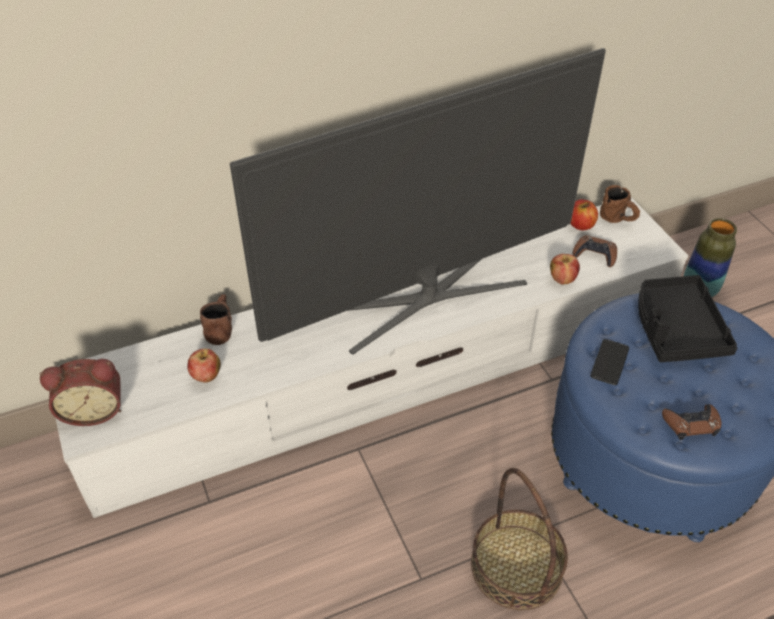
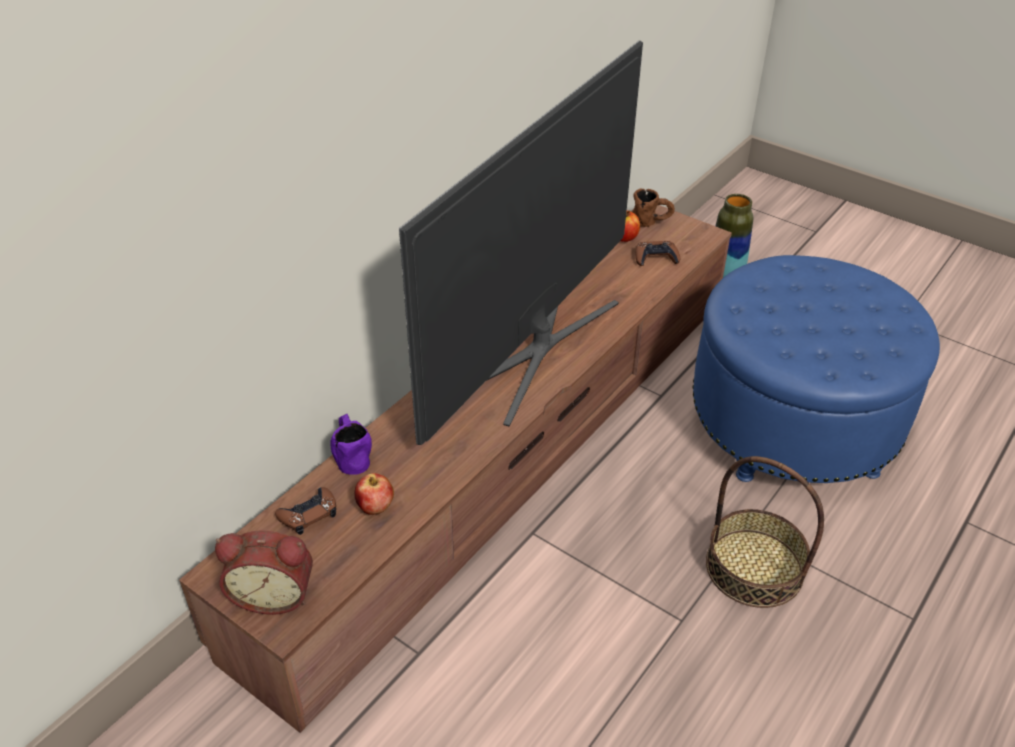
camera: 30 degrees left, 5 degrees down
alarm clock [39,359,121,426] -> alarm clock turned 45 degrees clockwise [215,530,313,615]
white tv stand [56,197,688,518] -> brown tv stand [179,205,732,733]
brown mug [200,294,232,345] -> purple mug [330,414,372,475]
apple [550,254,580,284] -> none
phone [590,339,629,385] -> none
black tray [638,275,738,362] -> none
brown game controller [662,404,721,440] -> brown game controller moved to [275,487,336,535]

